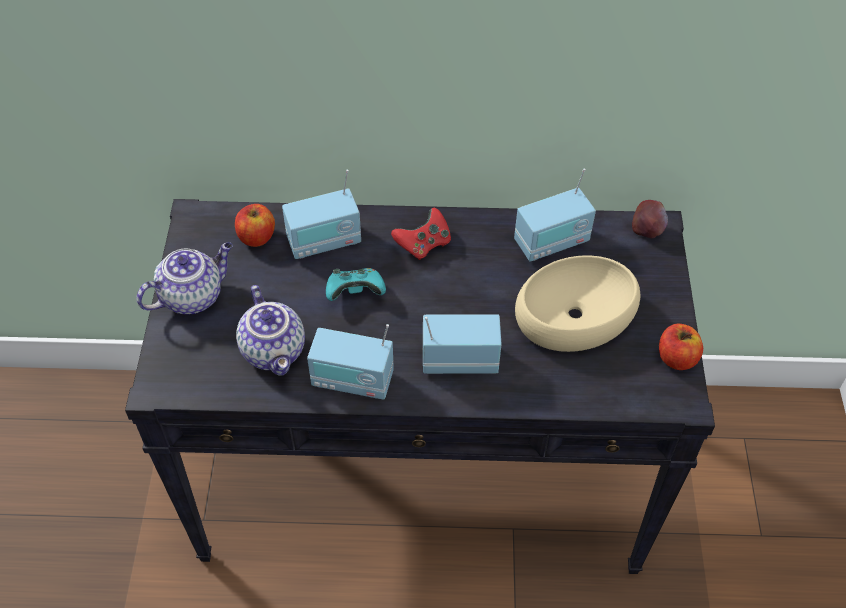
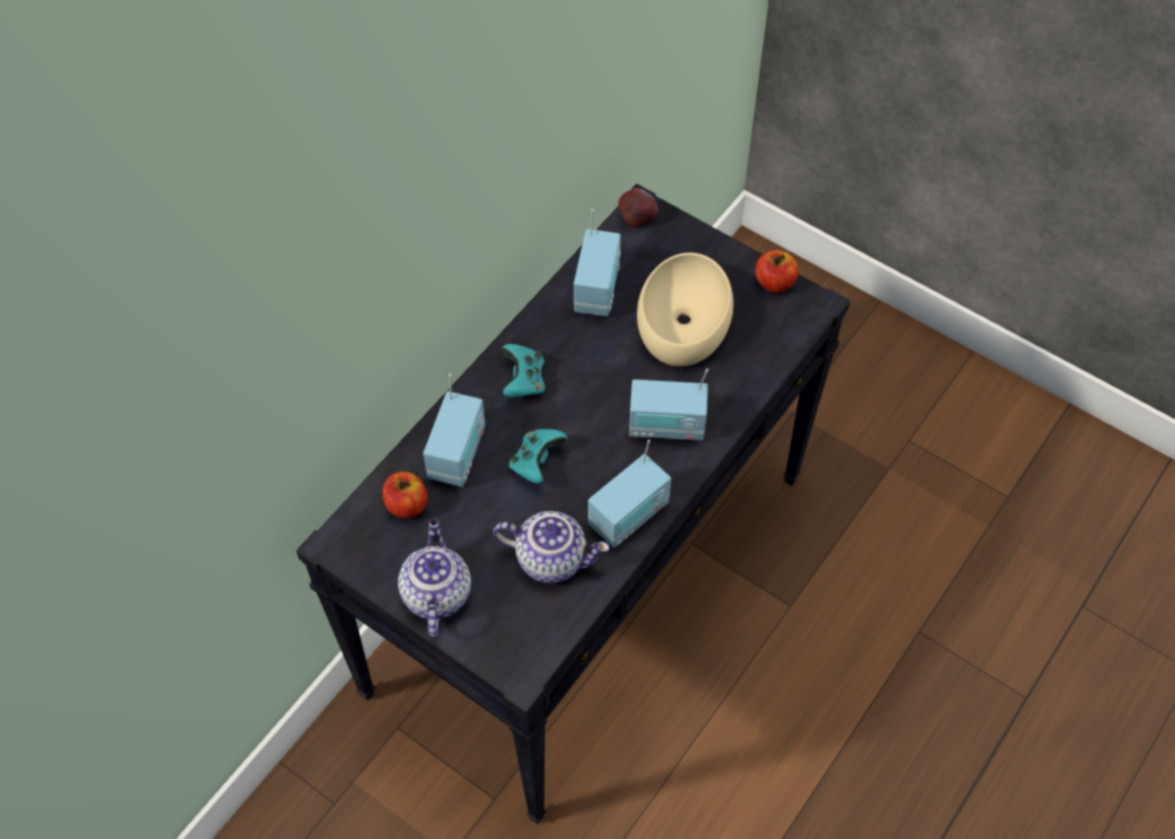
camera: 55 degrees left, 5 degrees up
red game controller [391,208,451,260] -> turquoise game controller [502,344,545,397]
radio [423,314,501,374] -> radio turned 120 degrees counterclockwise [629,369,708,441]

